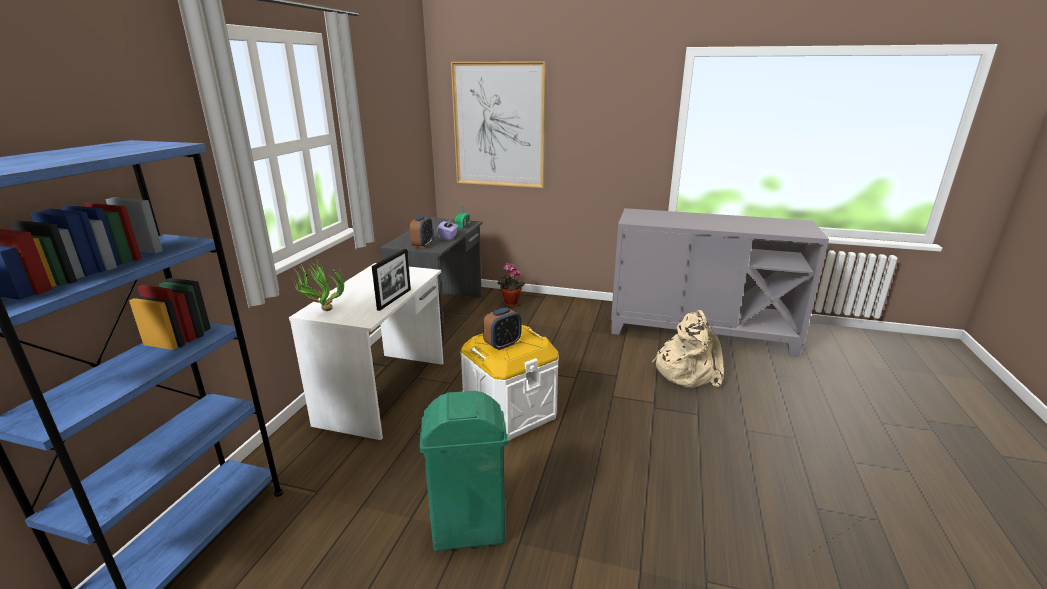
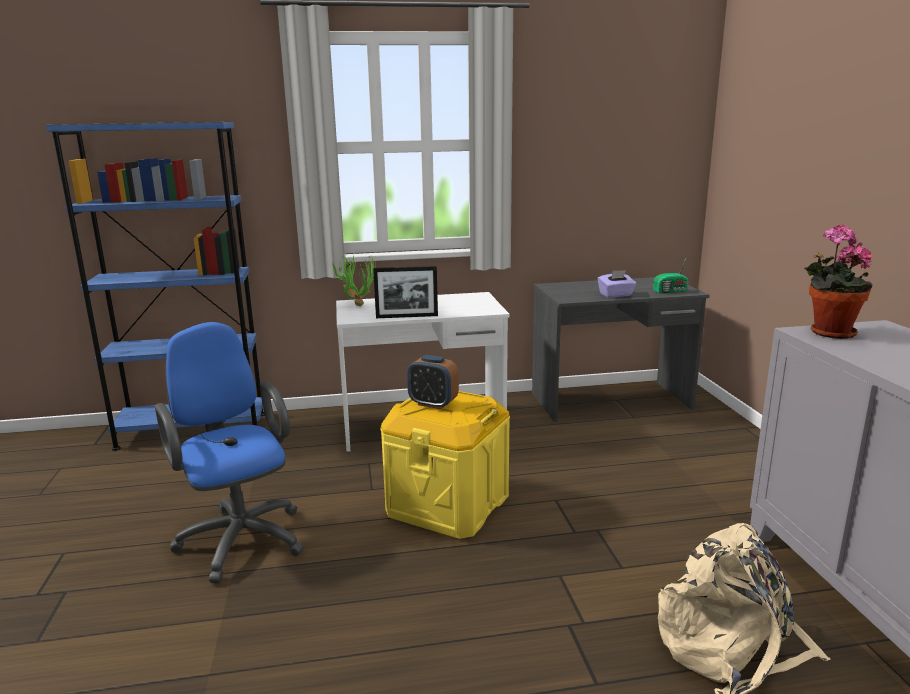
camera: 65 degrees right, 5 degrees down
alarm clock [410,216,433,248] -> none
green trash can [419,391,508,551] -> blue office chair [155,322,304,584]
picture [451,61,546,188] -> none
white storage box [460,325,559,441] -> yellow storage box [380,391,510,539]
potted plant [498,263,525,307] -> potted plant moved to [804,224,873,339]

